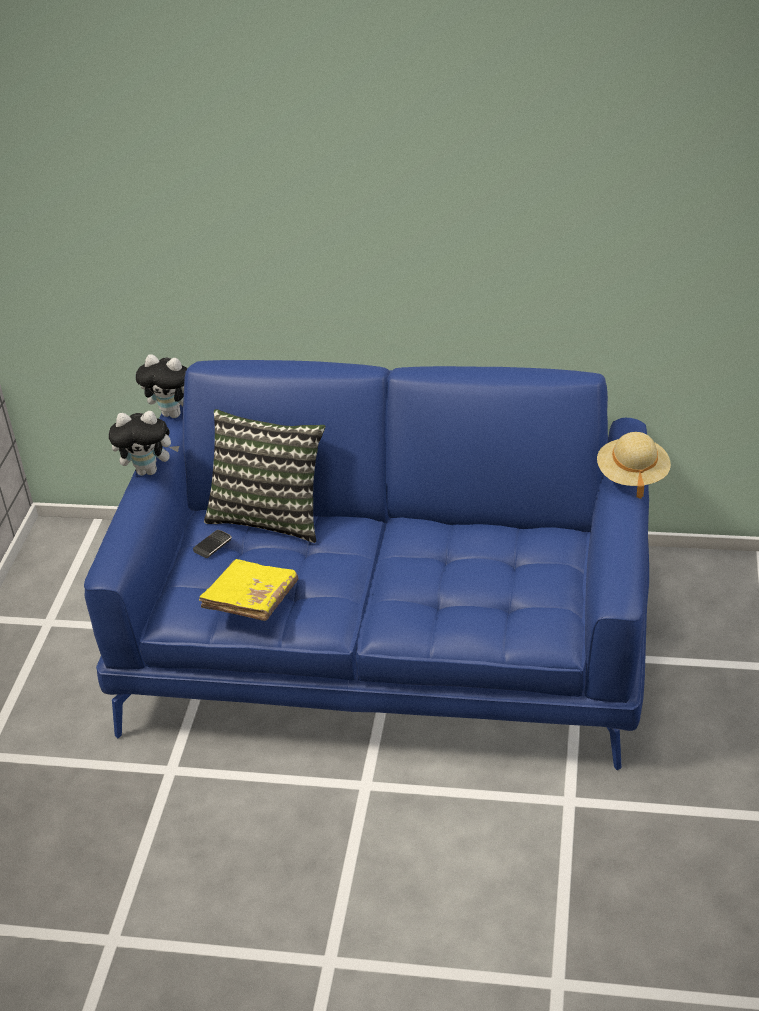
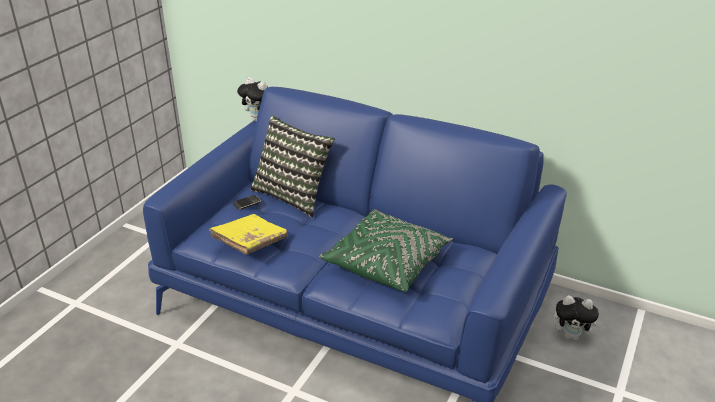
camera: 15 degrees right, 5 degrees down
plush toy [109,411,179,475] -> plush toy moved to [554,295,601,341]
beige hat [597,432,671,499] -> none
none -> green pillow [319,209,453,292]

